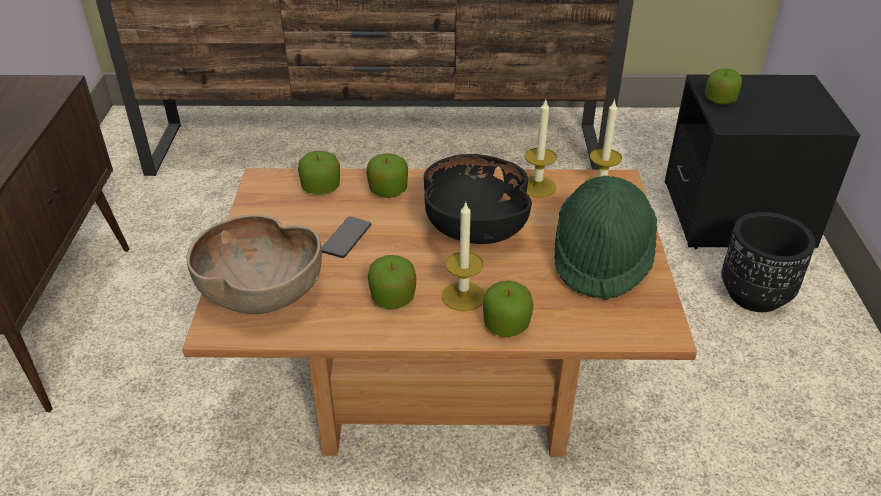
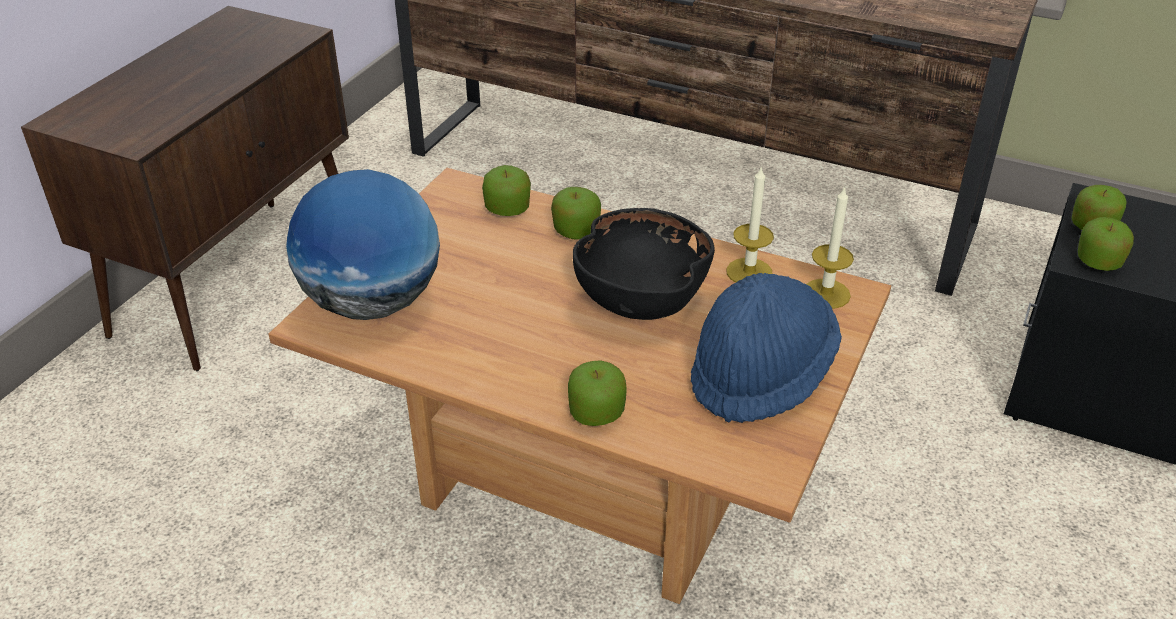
camera: 25 degrees right, 0 degrees up
brown bowl [187,214,322,314] -> globe [286,169,440,320]
phone [321,217,371,258] -> none
apple [368,255,416,309] -> apple moved to [1078,217,1134,271]
candle [442,203,485,311] -> none
green hat [554,176,657,300] -> blue hat [691,273,842,423]
black planter [721,212,816,312] -> none

